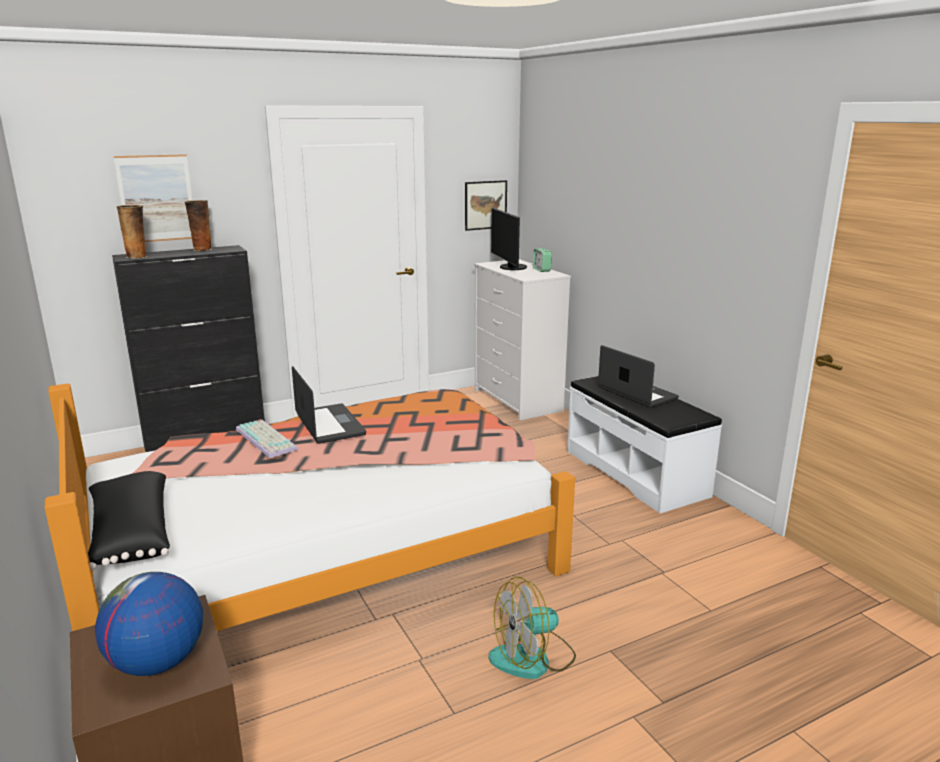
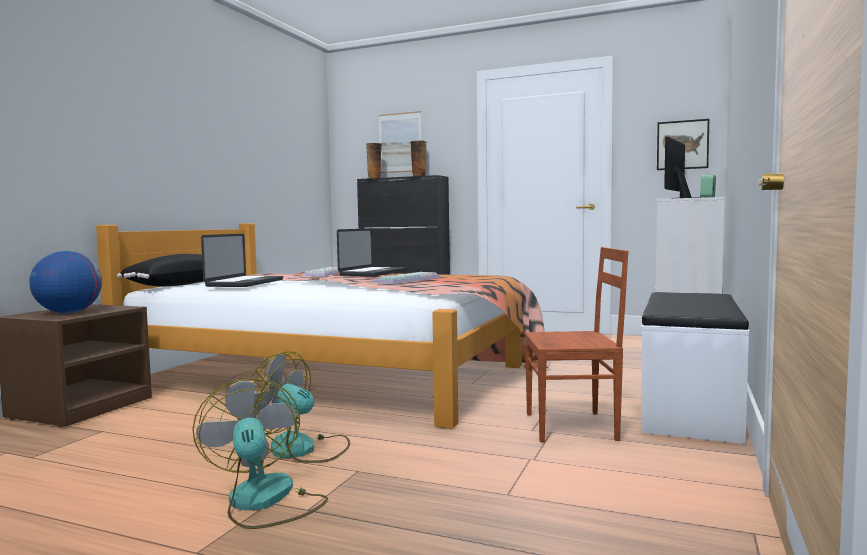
camera: 50 degrees right, 15 degrees down
laptop [598,345,679,408] -> laptop moved to [201,234,283,287]
none -> fan [192,379,328,529]
none -> keyboard [372,272,440,284]
none -> brown chair [524,247,628,442]

